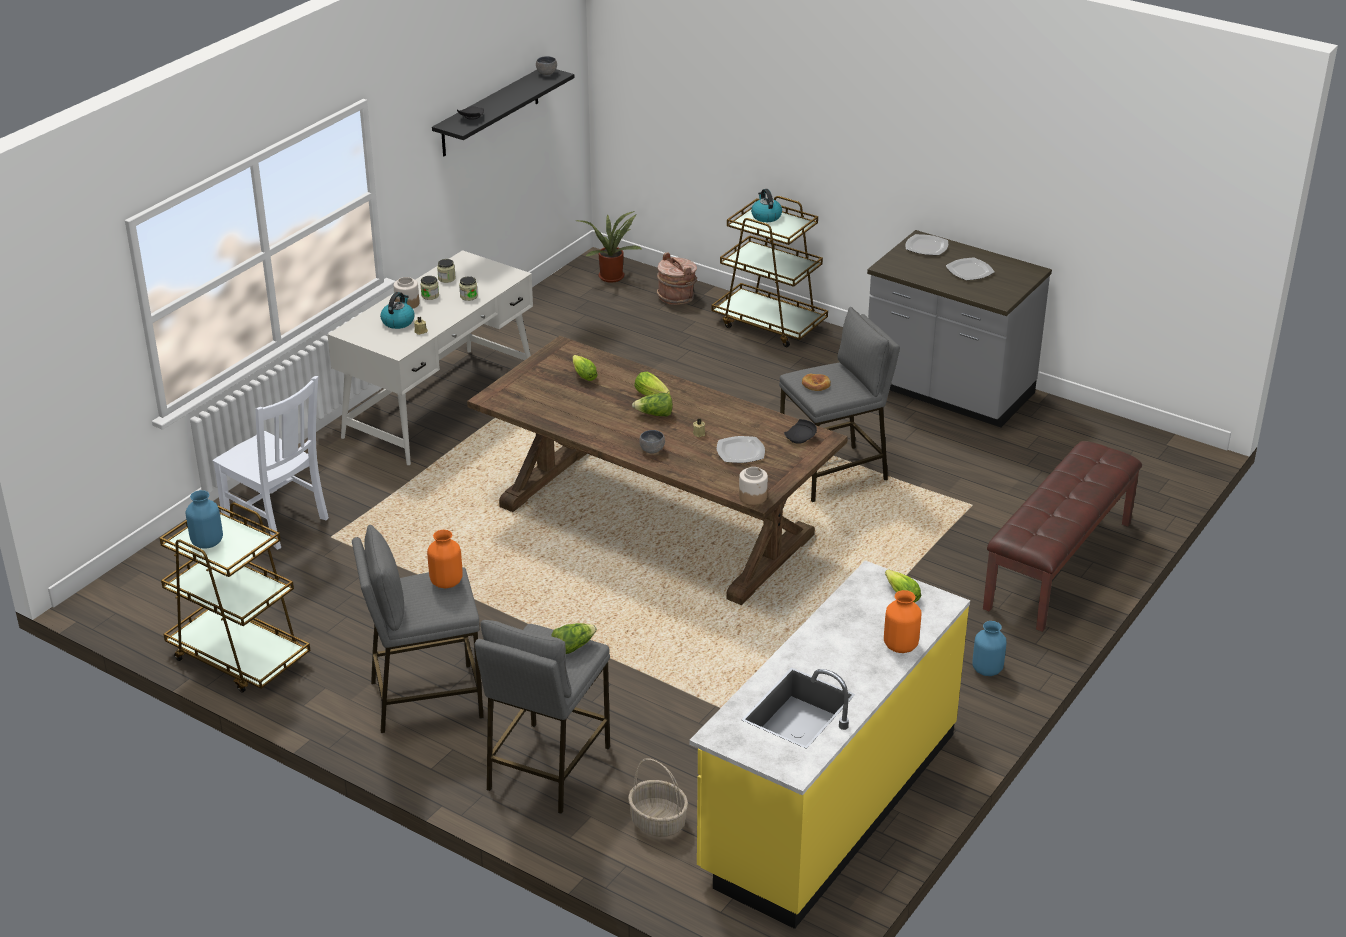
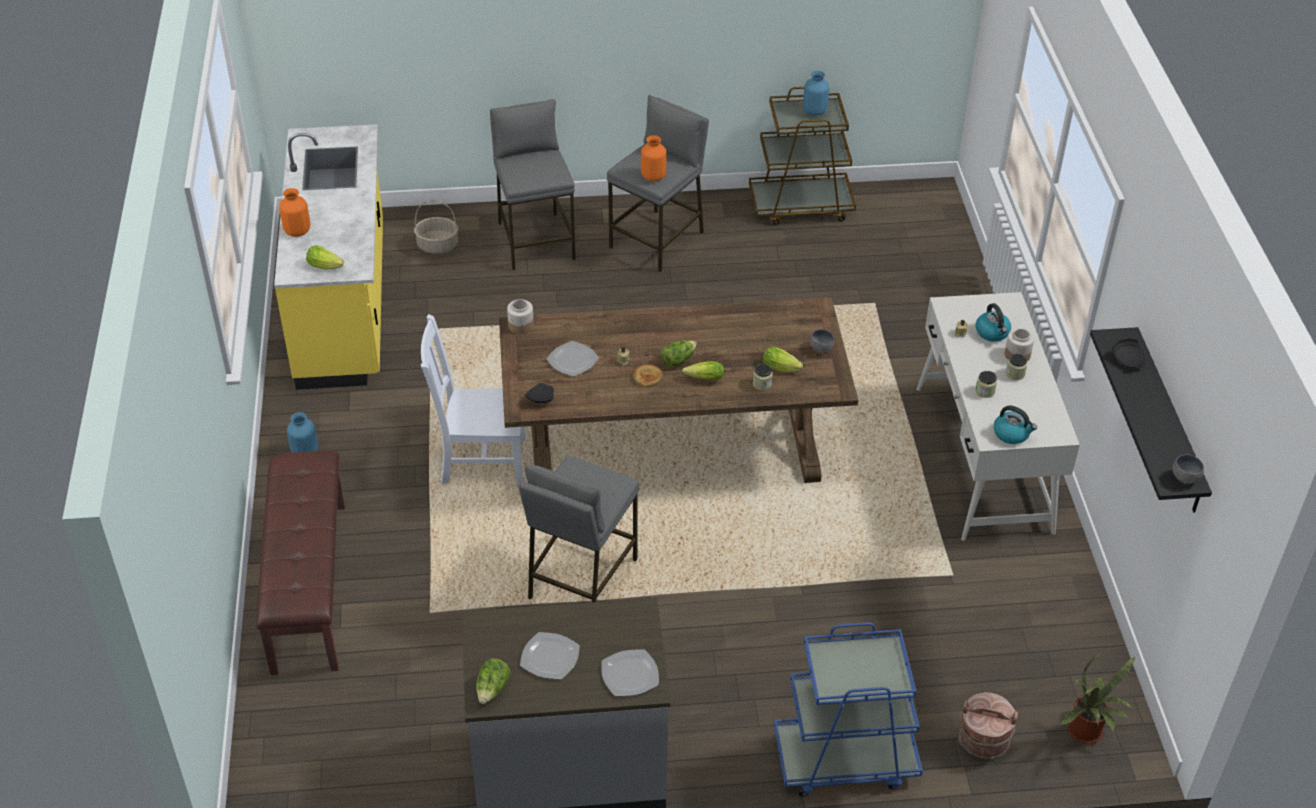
camera: 140 degrees right, 10 degrees up
white chair [213,376,329,550] -> white chair moved to [421,314,525,485]
jar [437,259,456,283] -> jar moved to [753,364,773,390]
lettuce [551,623,597,654] -> lettuce moved to [476,659,510,704]
grey bowl [639,430,665,454] -> grey bowl moved to [810,329,834,353]
brown cart [712,196,828,347] -> blue cart [774,623,923,797]
kettle [751,189,782,222] -> kettle moved to [994,406,1037,444]
bread [802,374,831,391] -> bread moved to [633,364,663,388]

